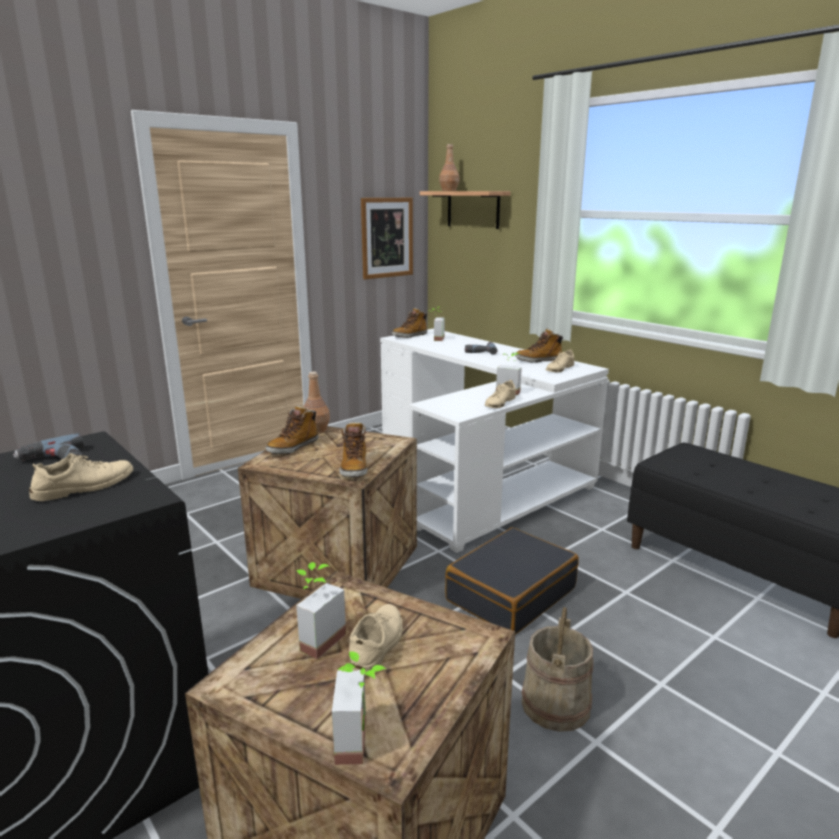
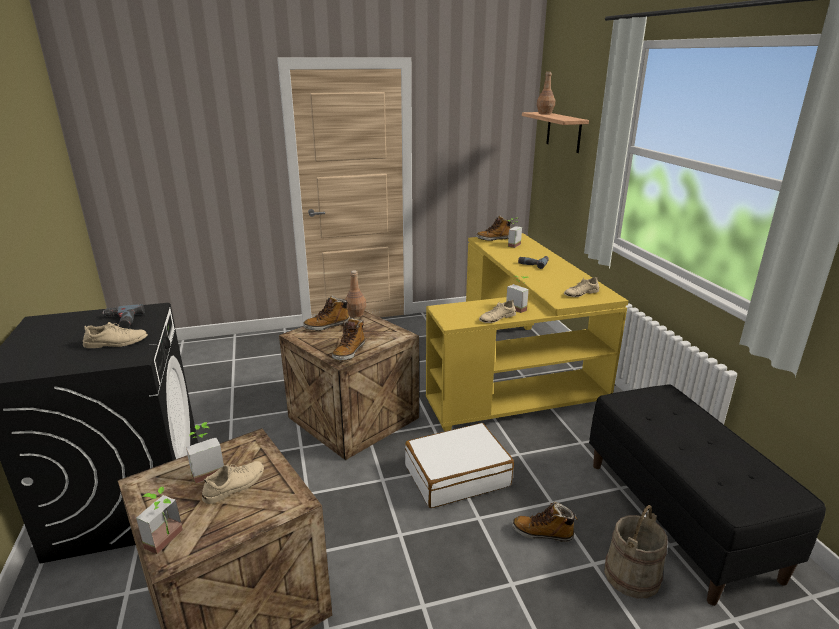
camera: 25 degrees right, 5 degrees up
picture [361,198,413,279] -> none
white desk [380,329,609,553] -> yellow desk [426,233,628,431]
black suitcase [445,528,579,635] -> white suitcase [405,423,514,508]
boot [515,328,564,363] -> boot moved to [512,502,578,542]
beige bucket [522,607,593,732] -> beige bucket moved to [604,505,668,599]

